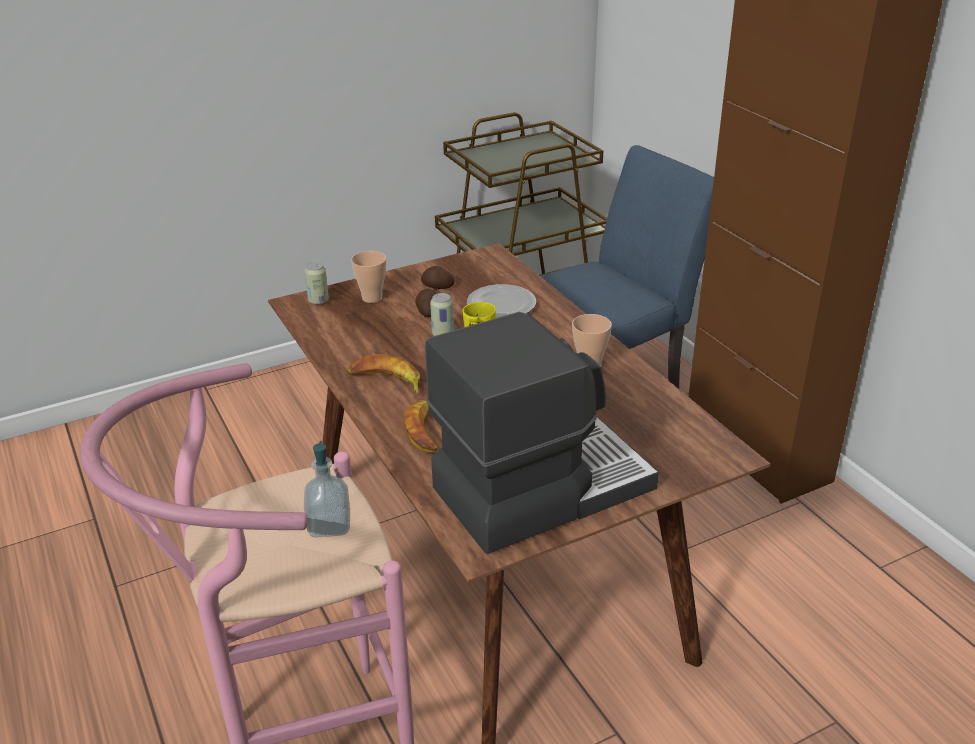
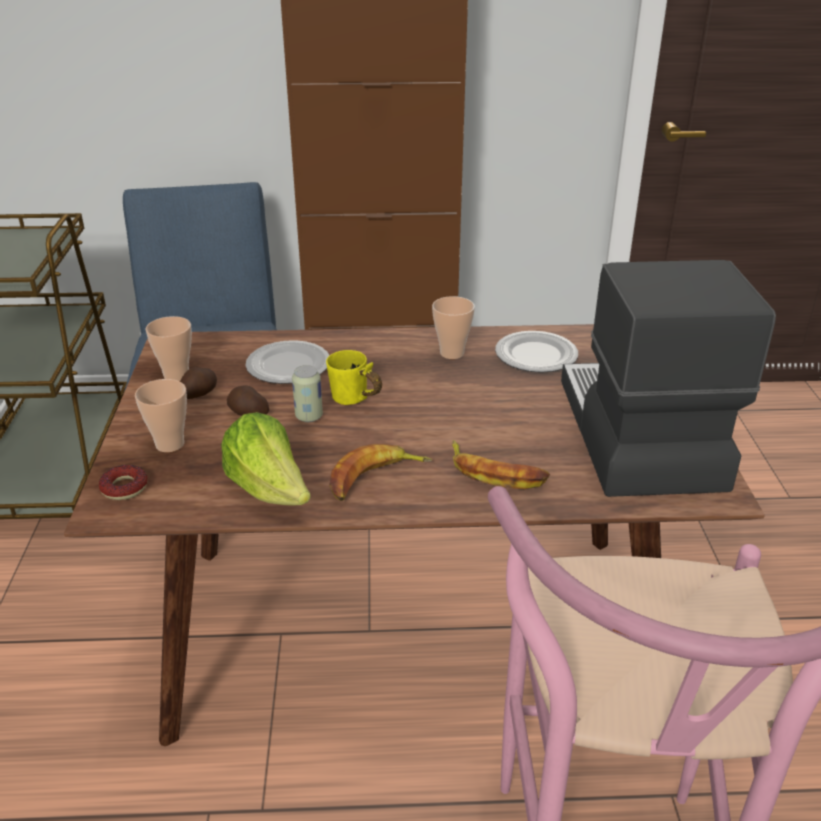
camera: 65 degrees left, 0 degrees up
can [304,262,329,305] -> donut [99,465,148,500]
soap dispenser [304,441,350,537] -> none
none -> cup [145,316,192,381]
none -> lettuce [221,412,311,505]
none -> plate [495,331,578,373]

